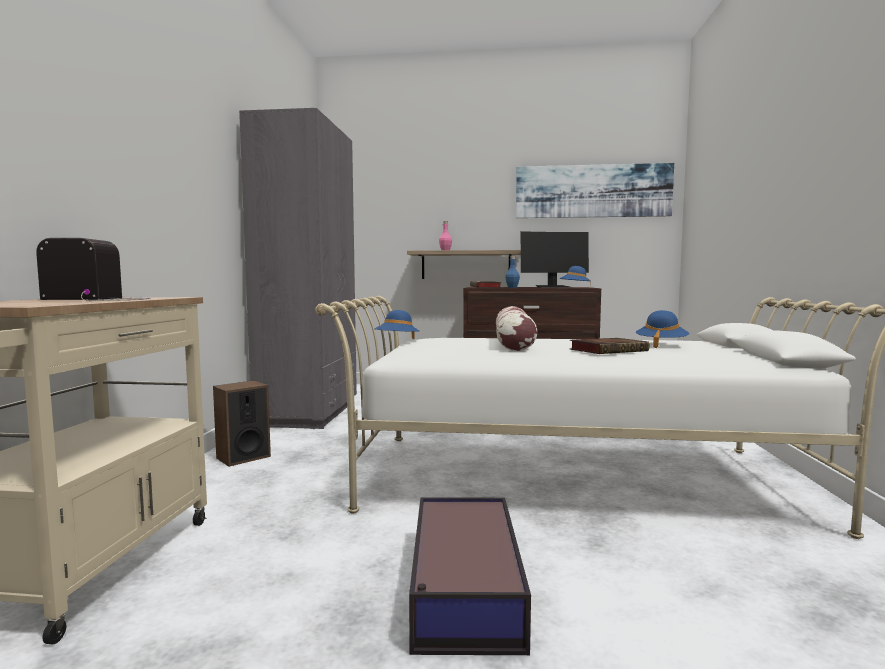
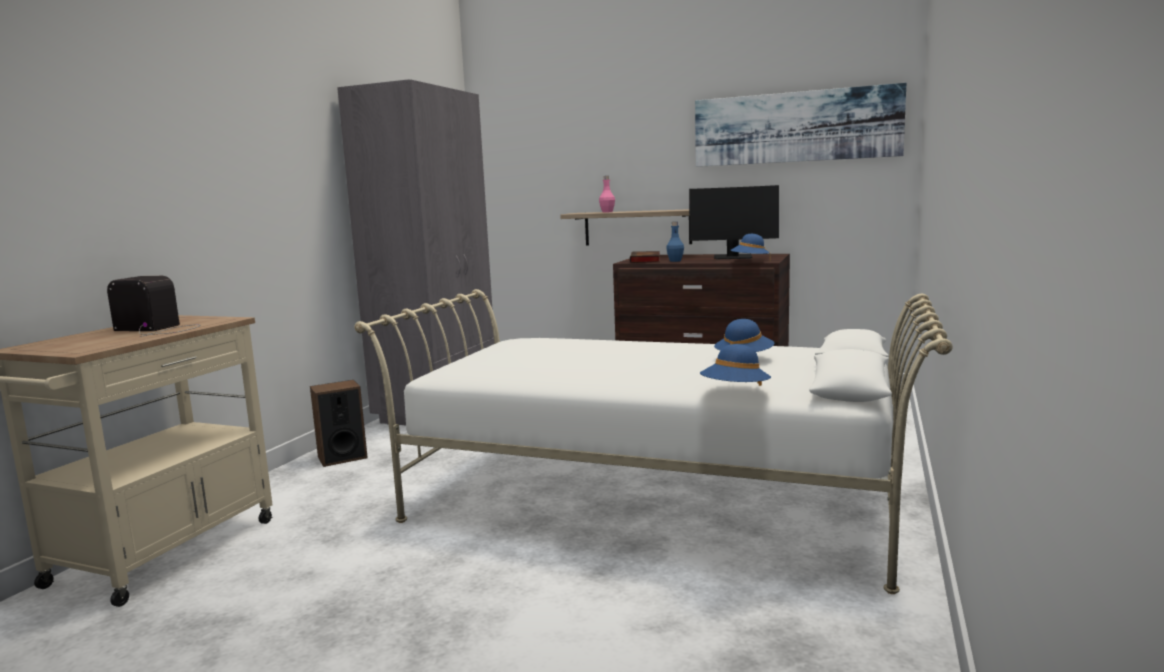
camera: 15 degrees right, 5 degrees up
blue hat [375,310,419,339] -> blue hat moved to [700,344,771,386]
storage box [409,497,531,655] -> none
pillow [496,306,537,351] -> none
book [570,338,649,354] -> none

